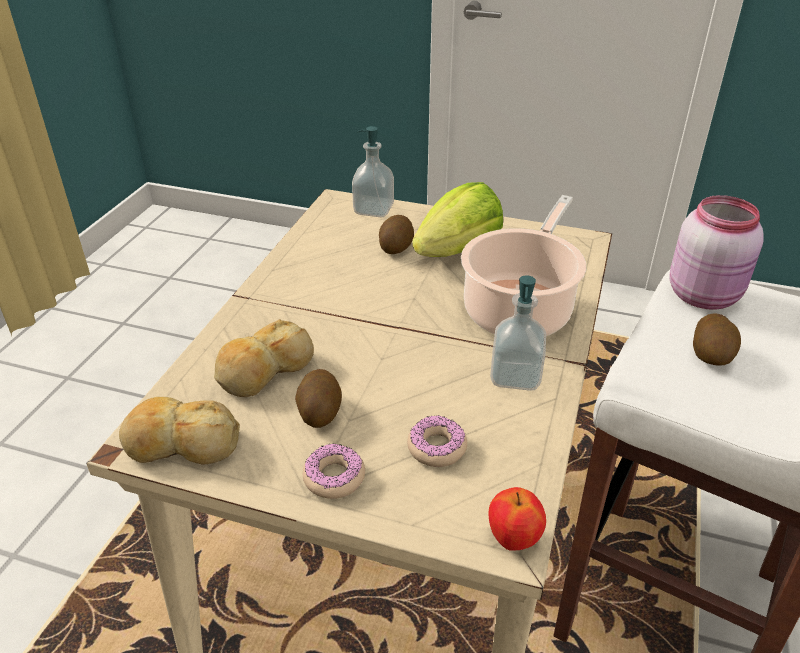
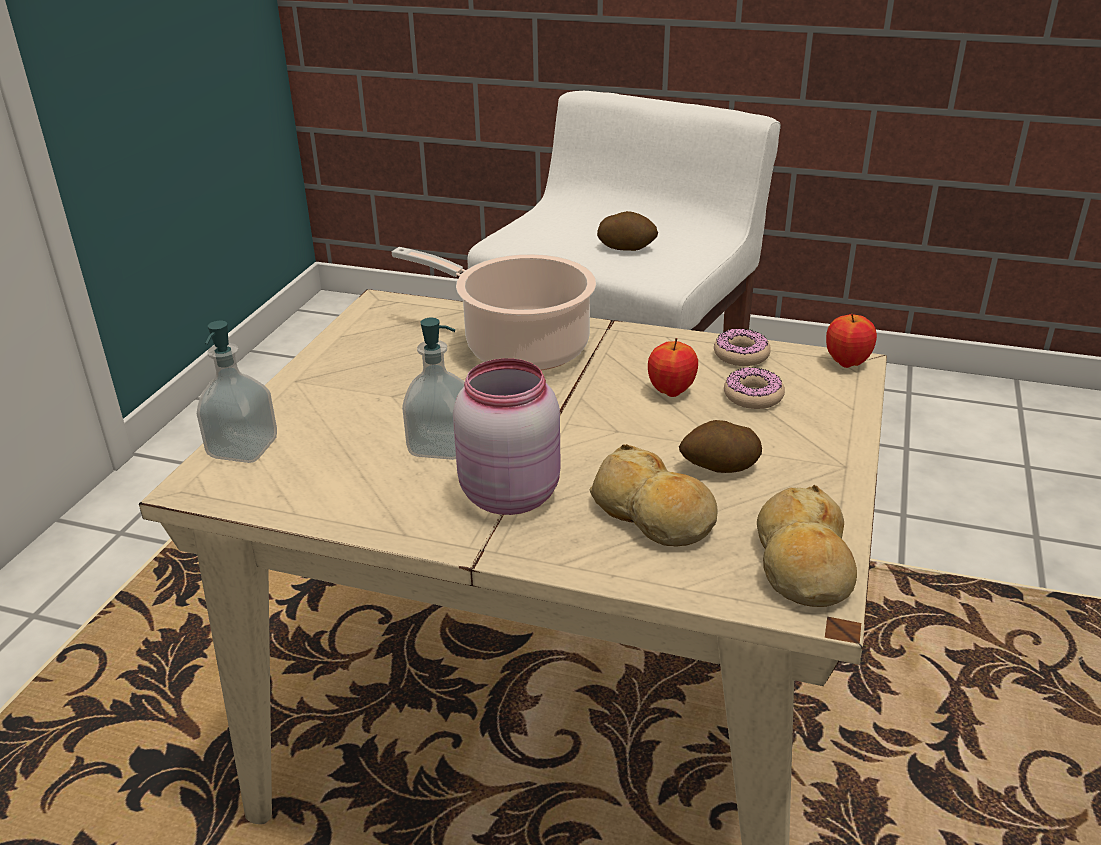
camera: 90 degrees left, 5 degrees down
donut [303,444,365,499] -> donut moved to [714,328,771,366]
potato [379,215,414,254] -> none
lettuce [412,182,503,257] -> none
soap dispenser [490,275,546,391] -> soap dispenser moved to [402,318,465,460]
pink jar [669,195,764,310] -> pink jar moved to [453,358,561,515]
none -> apple [648,338,698,397]

